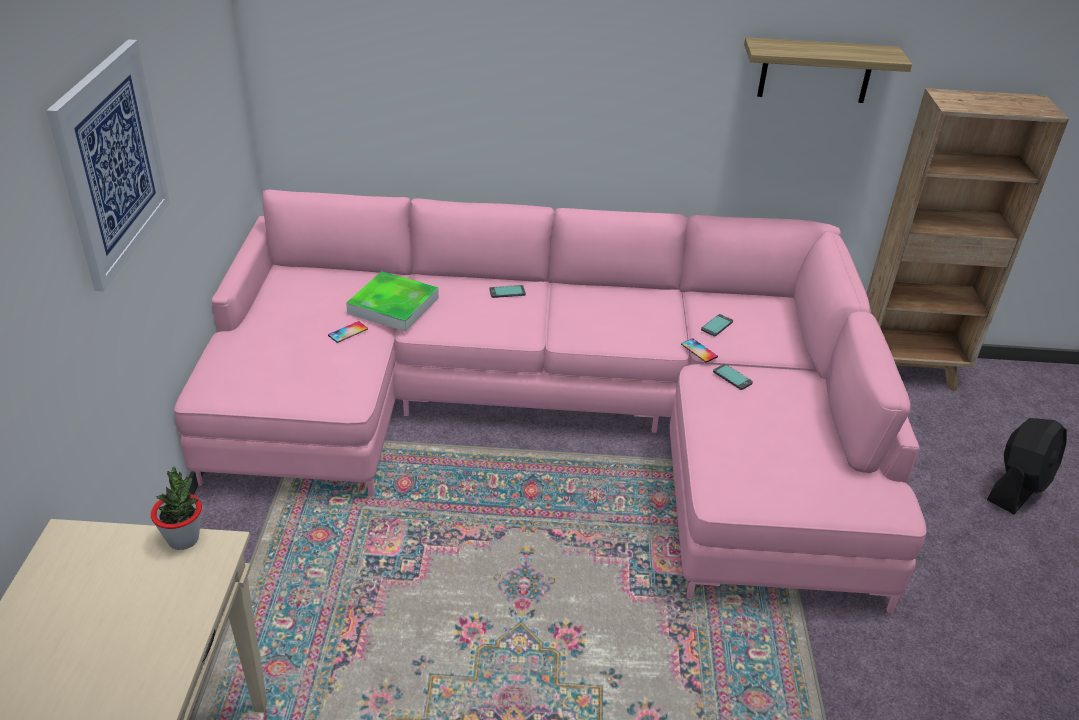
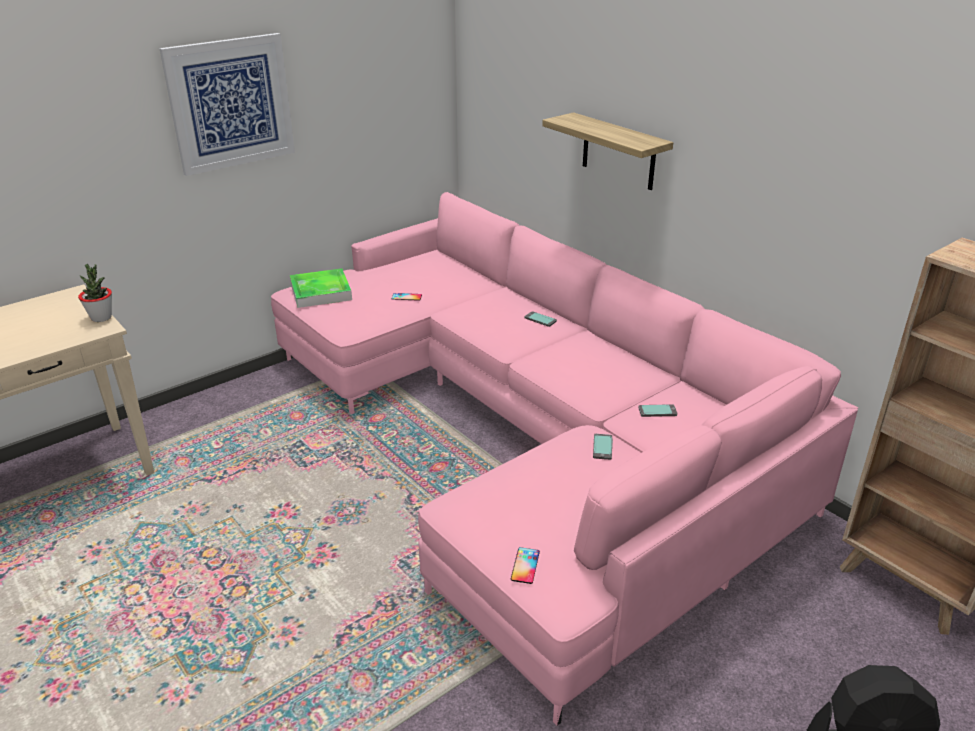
camera: 50 degrees right, 5 degrees down
tray [346,271,439,331] -> tray moved to [290,268,352,308]
phone [681,338,718,362] -> phone moved to [511,547,540,584]
shelf [744,37,912,103] -> shelf moved to [542,112,673,190]

